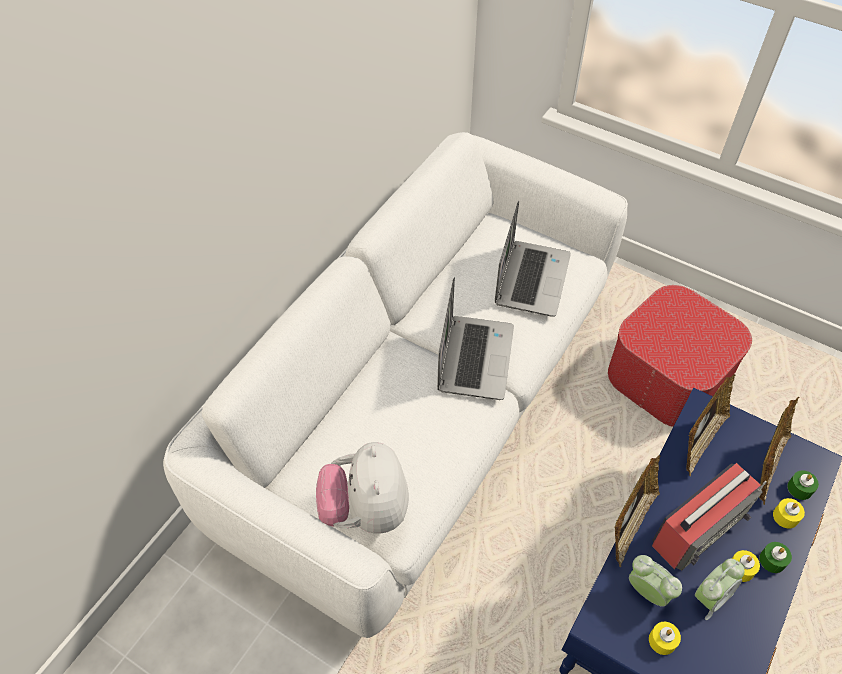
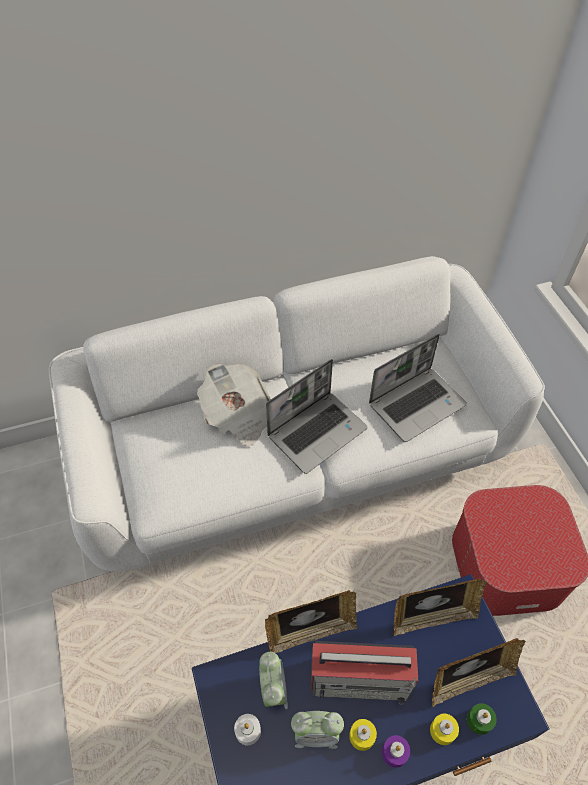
camera: 40 degrees right, 0 degrees up
plush toy [316,442,409,534] -> none
yellow candle [649,622,681,655] -> white candle [234,714,261,746]
green candle [759,542,792,573] -> purple candle [382,735,410,768]
none -> newspaper [197,363,271,446]

